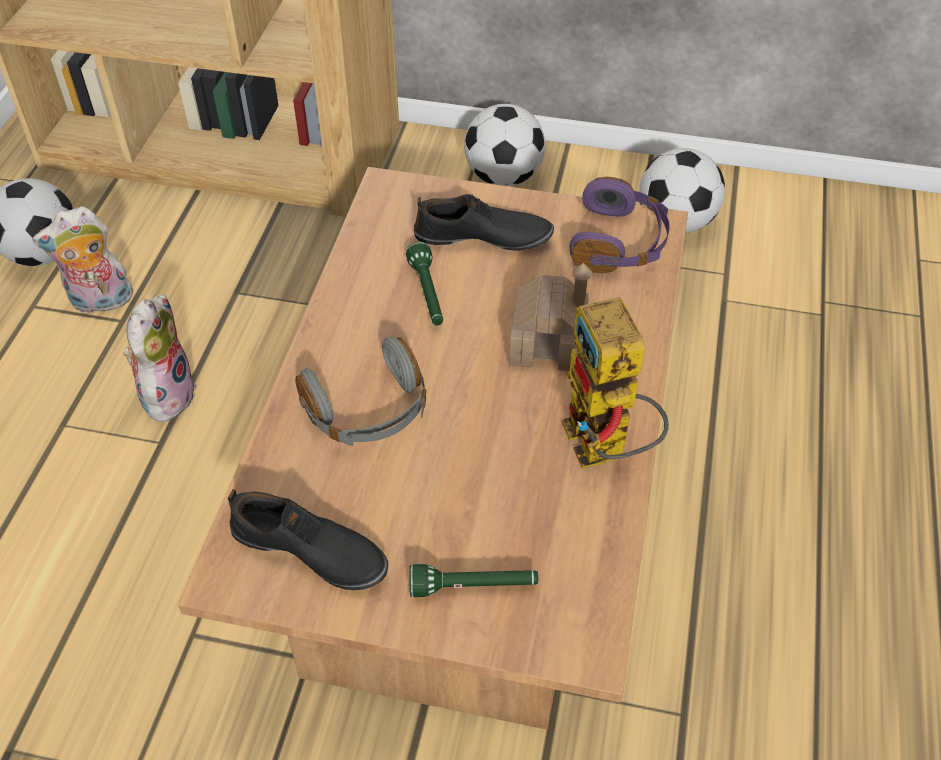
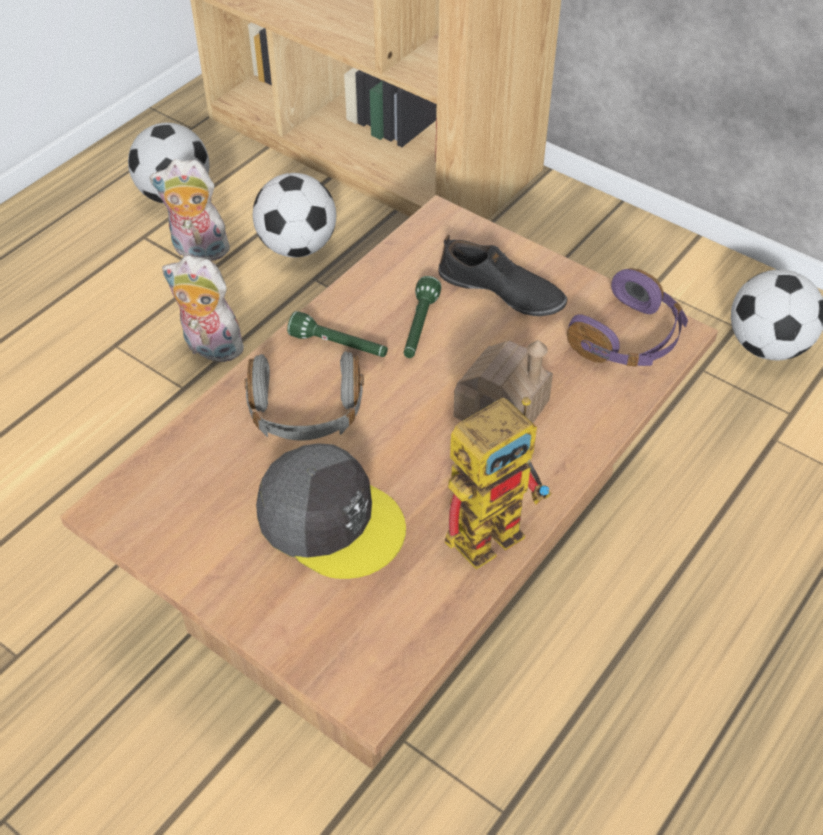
camera: 25 degrees right, 0 degrees up
plush toy [124,295,197,422] -> plush toy turned 105 degrees counterclockwise [162,255,244,362]
black shoe [228,489,388,590] -> none
green flashlight [409,564,538,597] -> green flashlight moved to [287,311,388,357]
football [464,104,545,186] -> football moved to [253,173,336,257]
toy robot [561,297,669,469] -> toy robot turned 135 degrees counterclockwise [445,397,552,570]
none -> grey cap [256,443,406,579]

